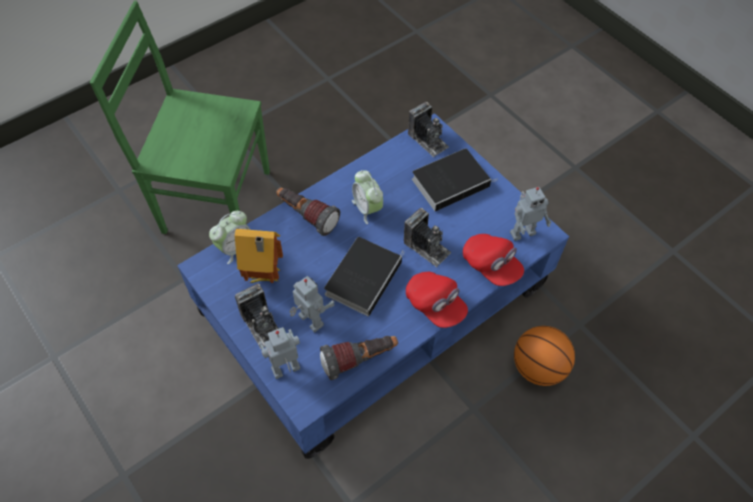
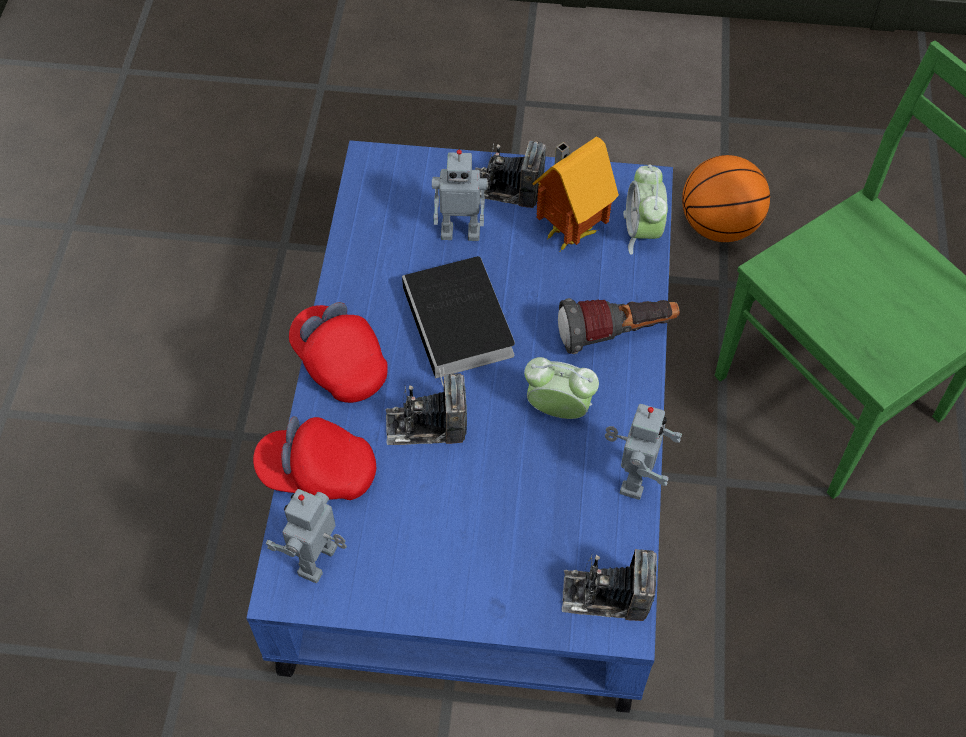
camera: 135 degrees right, 0 degrees up
toy robot [259,327,300,379] -> toy robot moved to [605,404,682,500]
flashlight [320,336,398,380] -> none
red cap [406,272,468,328] -> red cap turned 45 degrees clockwise [289,302,388,403]
book [412,148,498,212] -> none
basketball [514,326,575,386] -> basketball moved to [682,155,770,242]

